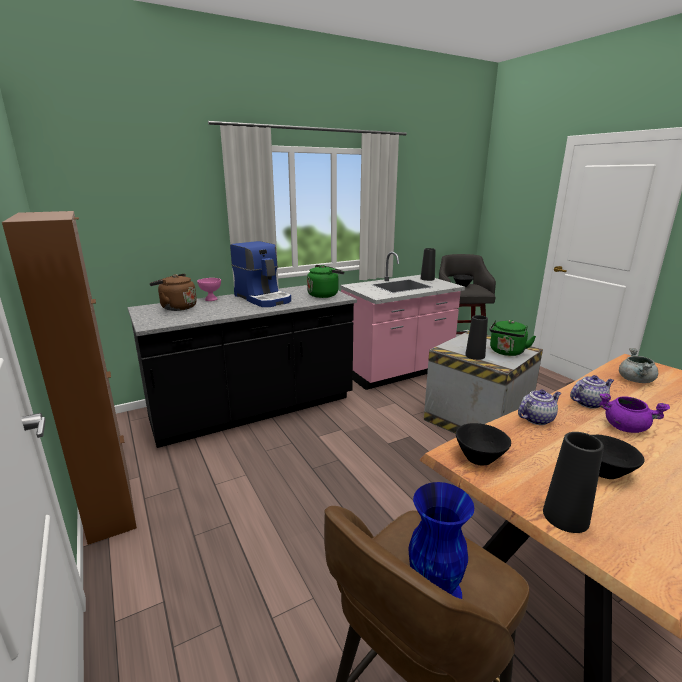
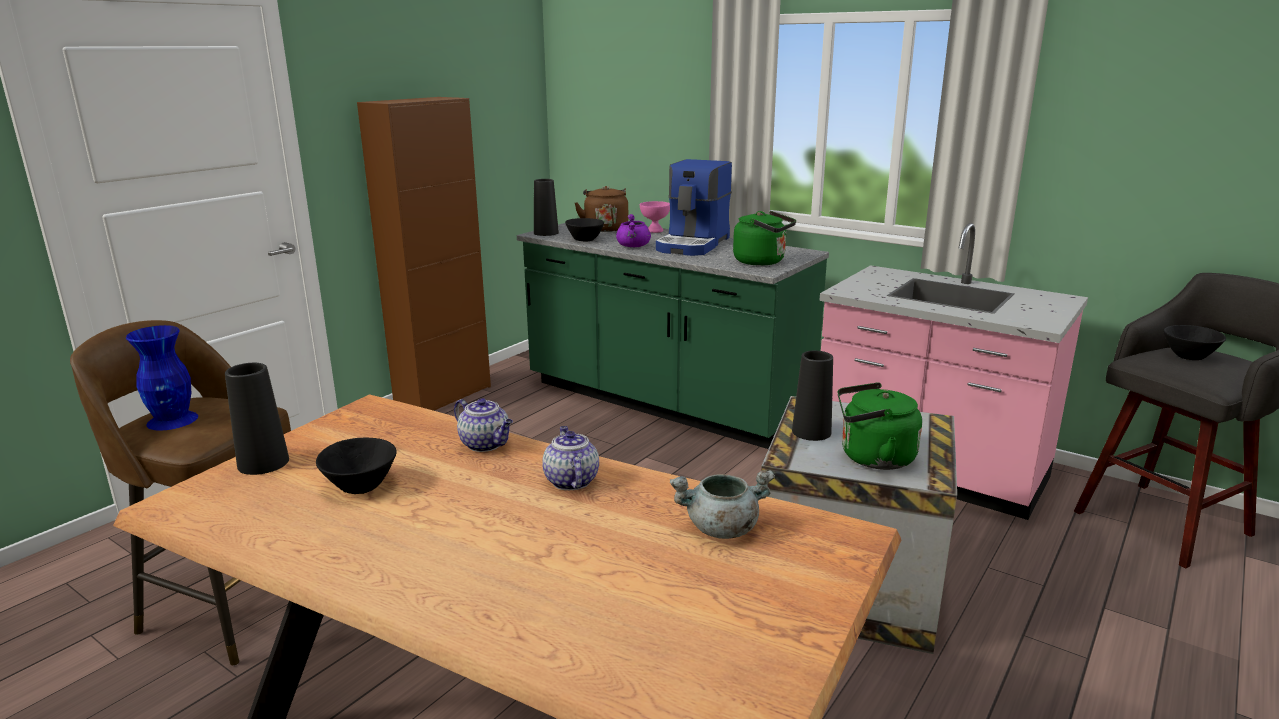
camera: 65 degrees right, 0 degrees up
black counter [128,285,357,448] -> green counter [517,223,829,449]
black vase [420,248,436,281] -> black vase moved to [534,179,559,236]
black bowl [456,423,511,465] -> black bowl moved to [565,218,604,241]
teapot [570,375,614,409] -> teapot turned 150 degrees counterclockwise [542,426,599,490]
purple cooking pot [599,393,670,433] -> purple cooking pot moved to [616,214,651,247]

